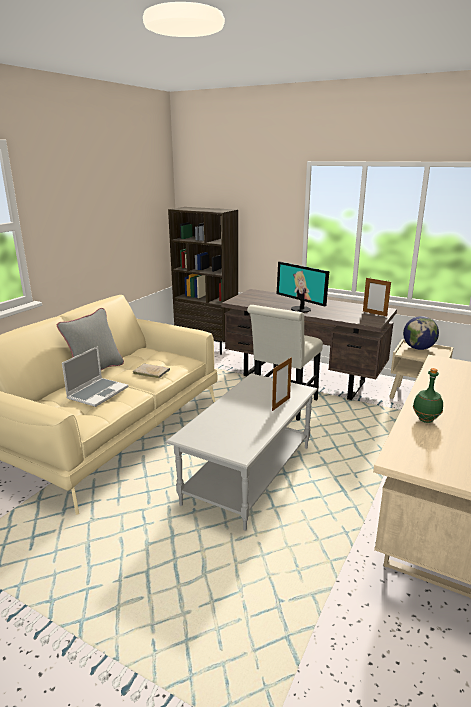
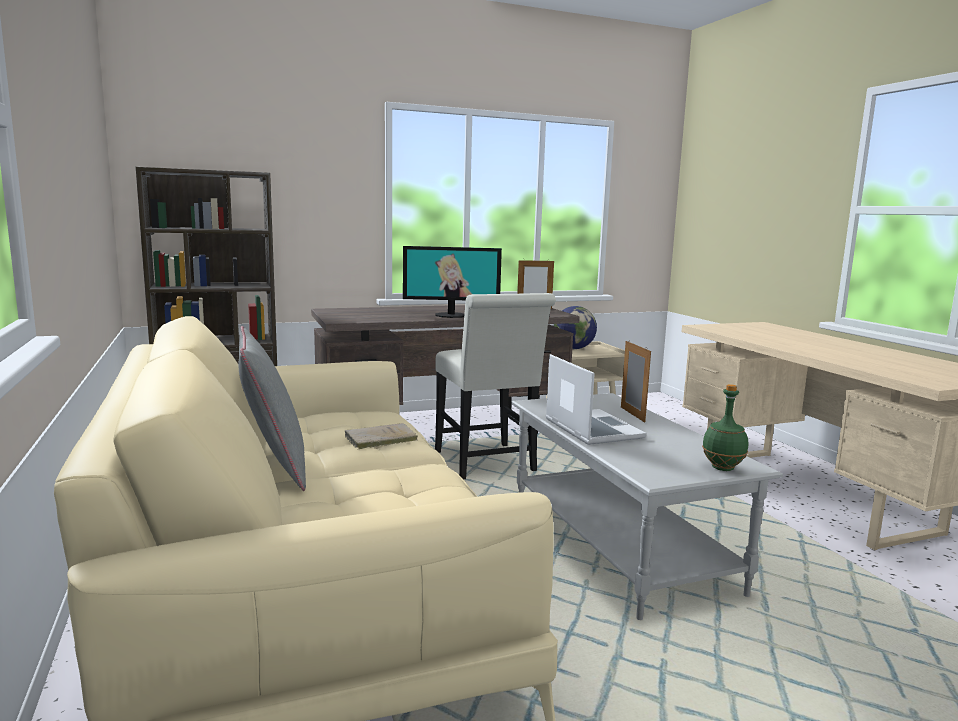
camera: 50 degrees left, 10 degrees down
laptop [62,346,128,407] -> laptop moved to [546,354,647,445]
green bottle [413,368,443,423] -> green bottle moved to [702,384,748,471]

